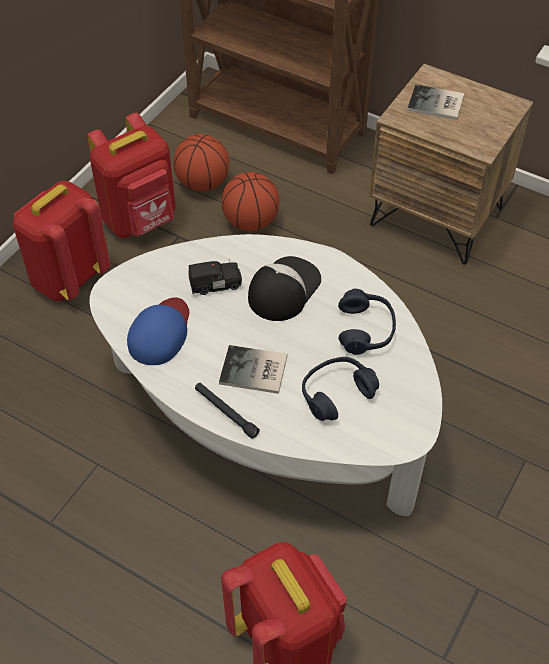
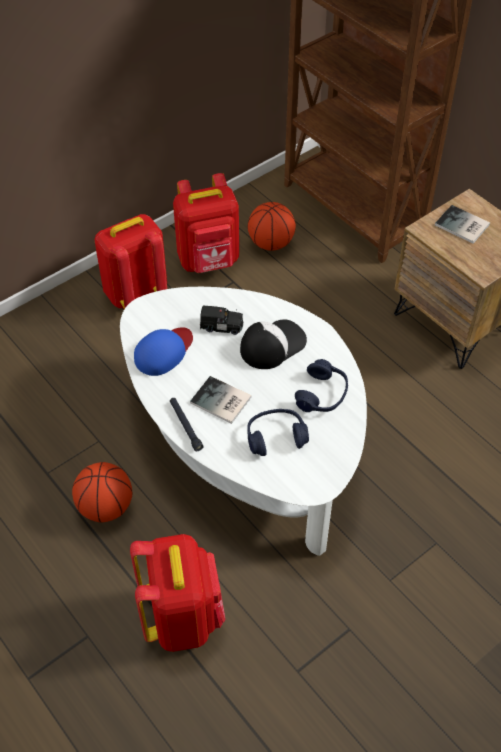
camera: 20 degrees right, 0 degrees up
basketball [222,172,279,231] -> basketball moved to [72,462,132,523]

